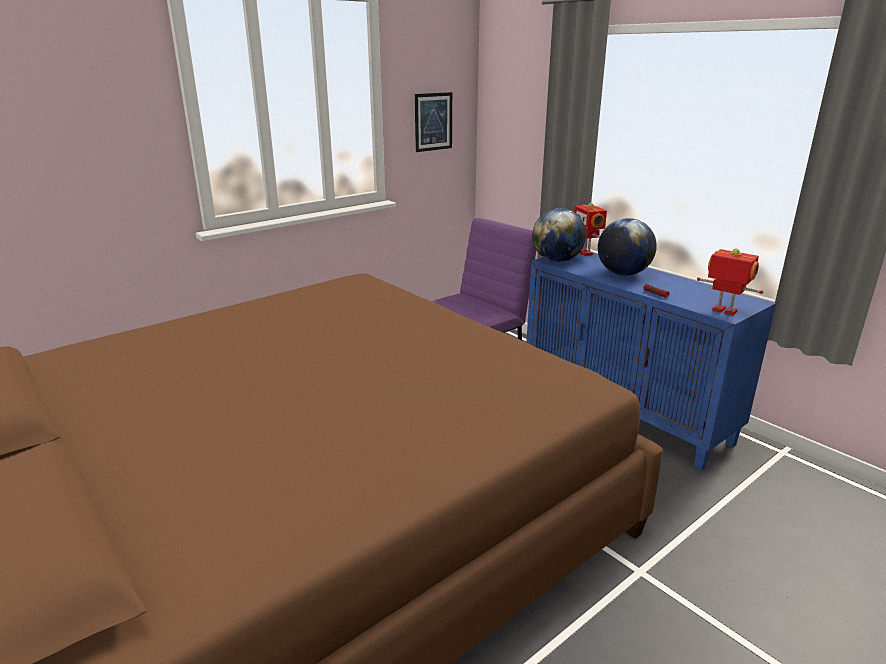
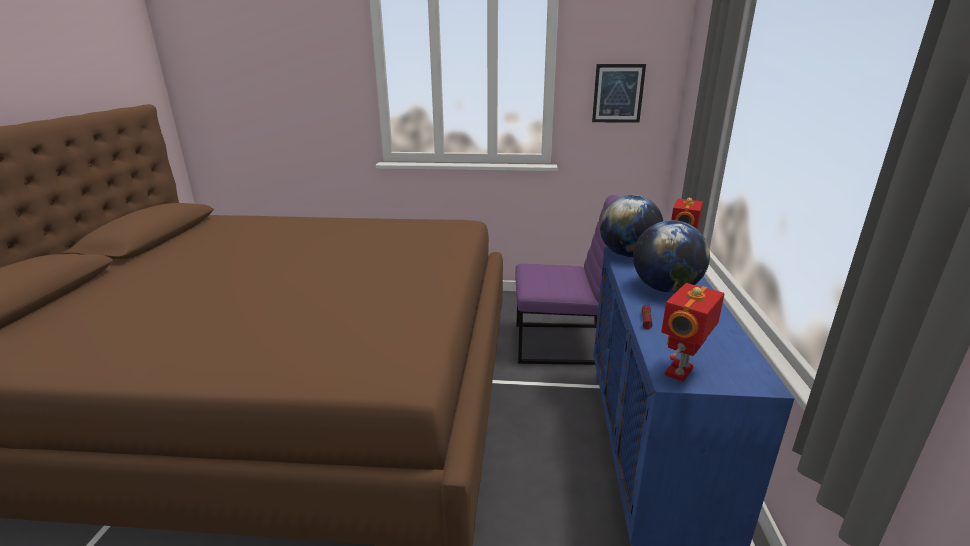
camera: 45 degrees right, 0 degrees up
toy robot [697,248,763,315] -> toy robot turned 135 degrees counterclockwise [661,283,724,382]

